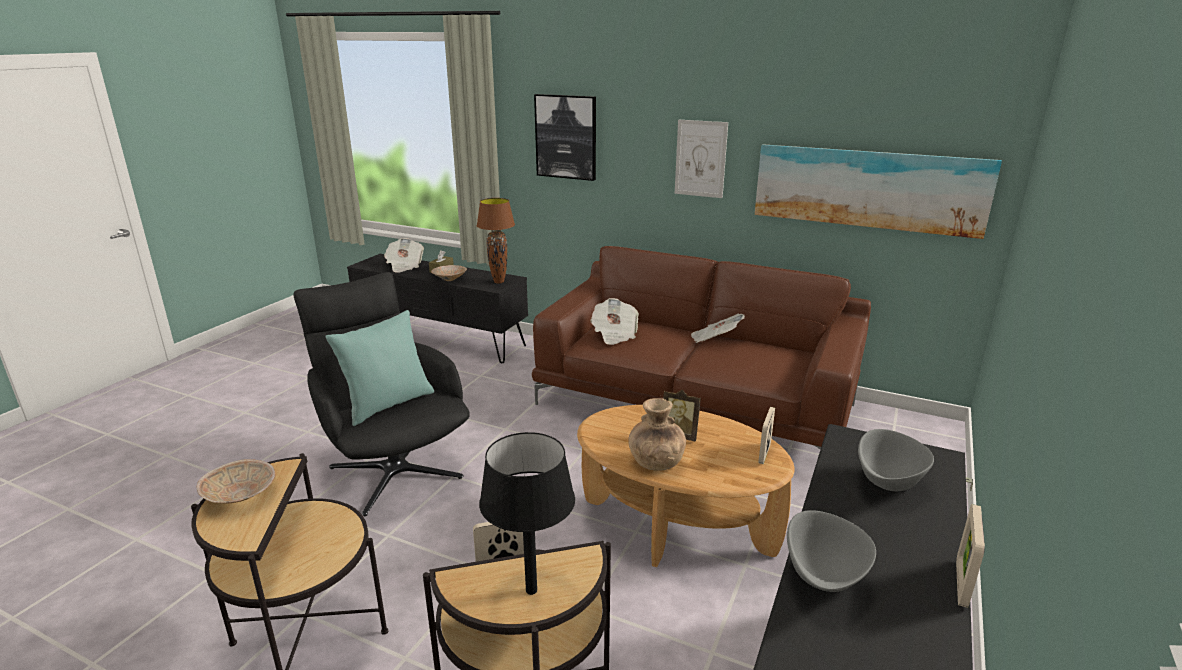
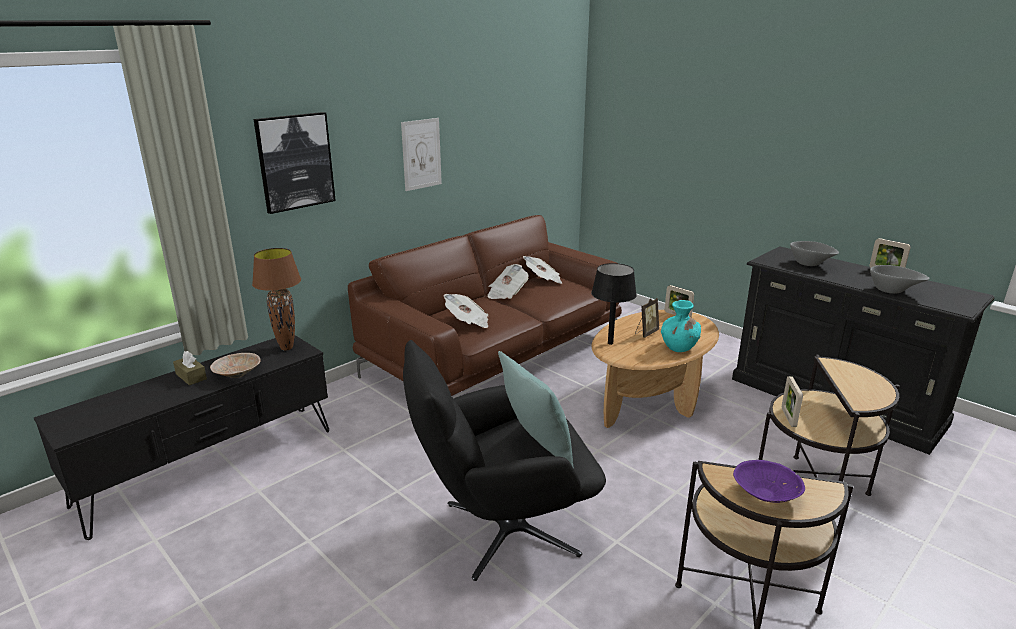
camera: 70 degrees left, 0 degrees up
beige bowl [197,459,275,504] -> purple bowl [733,460,805,503]
newspaper [384,238,424,273] -> newspaper moved to [523,256,562,284]
black table lamp [479,432,575,595] -> black table lamp moved to [591,263,637,345]
brown vase [628,398,686,471] -> turquoise vase [661,300,701,352]
picture [755,144,1002,239] -> none

